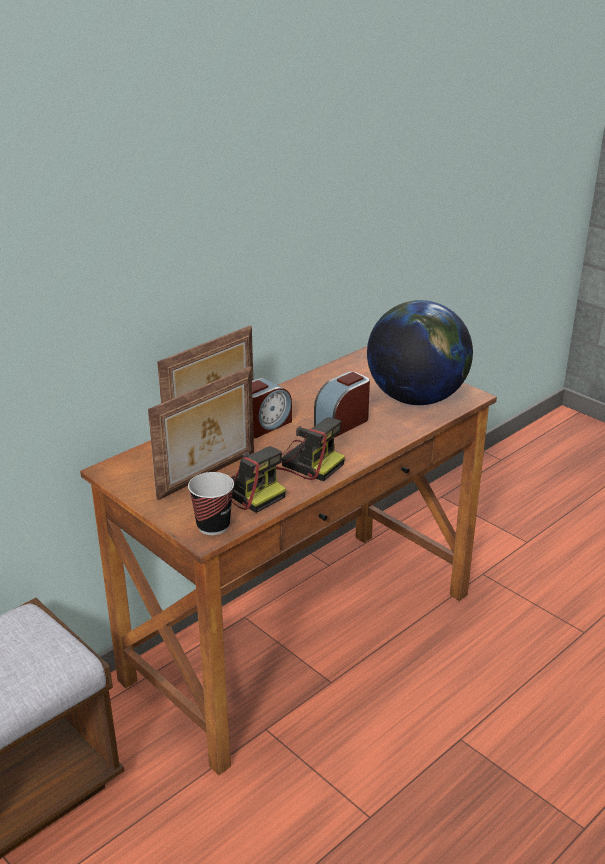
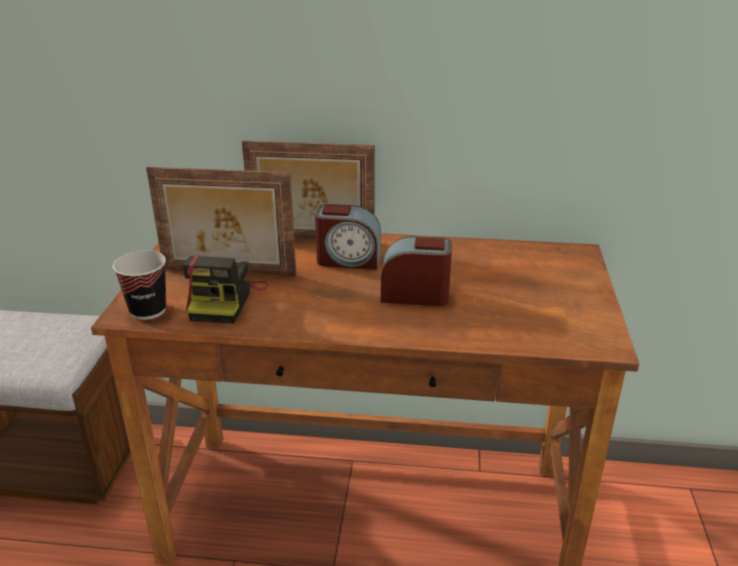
camera: 50 degrees right, 0 degrees up
camera [276,417,345,481] -> none
globe [367,300,473,405] -> none

